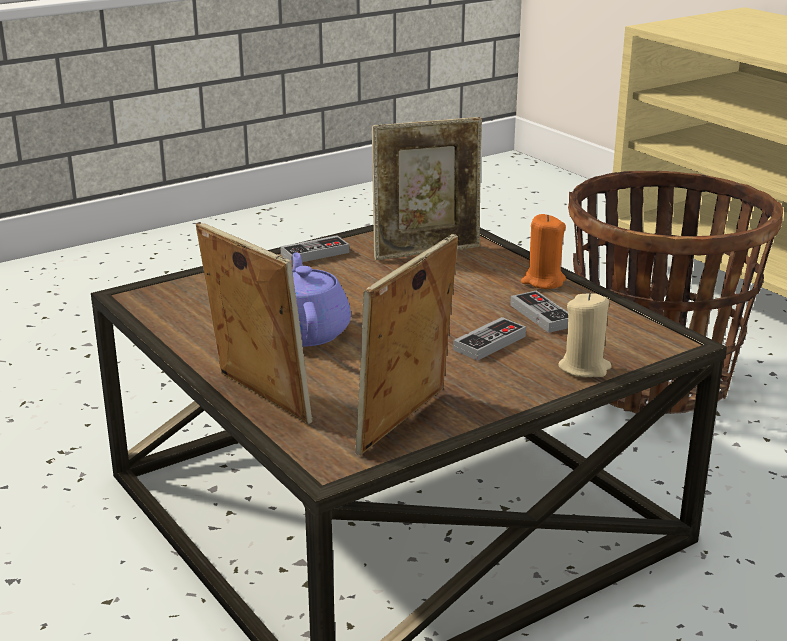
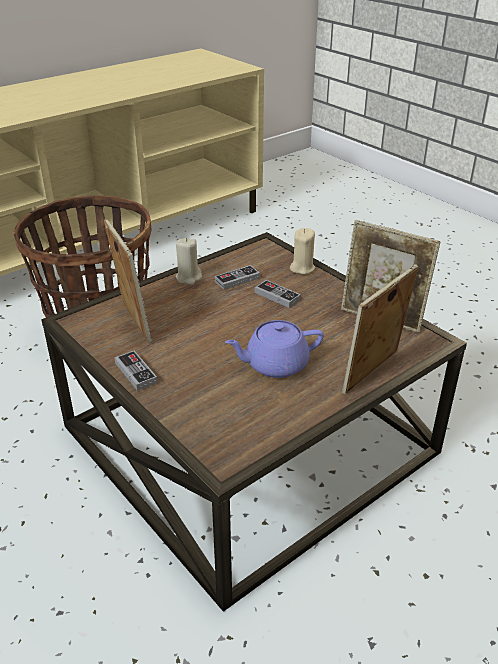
camera: 95 degrees left, 10 degrees up
orange candle [521,214,566,289] -> beige candle [176,238,202,285]

